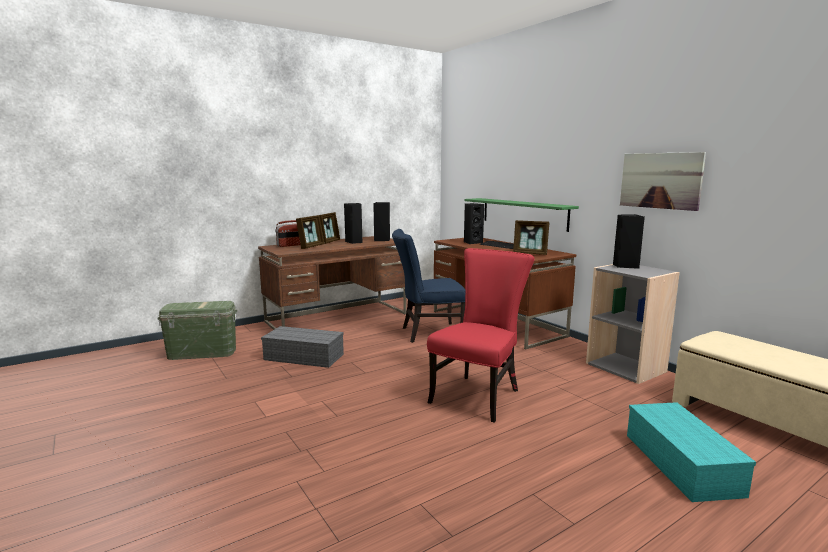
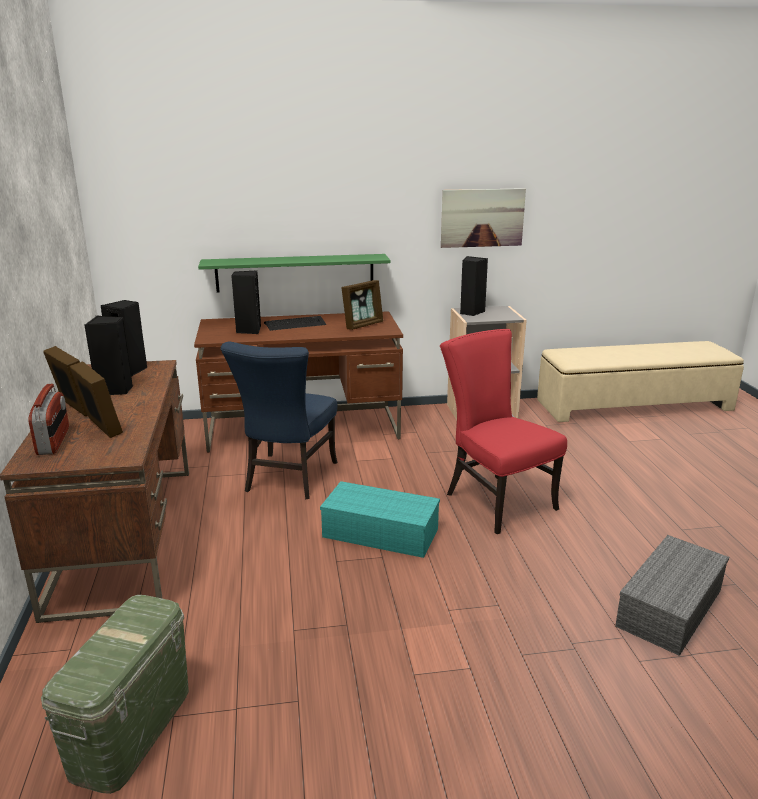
camera: 65 degrees left, 10 degrees up
grey storage box [261,326,344,368] -> grey storage box moved to [615,535,729,656]
turquoise storage box [627,402,756,502] -> turquoise storage box moved to [320,481,440,558]

